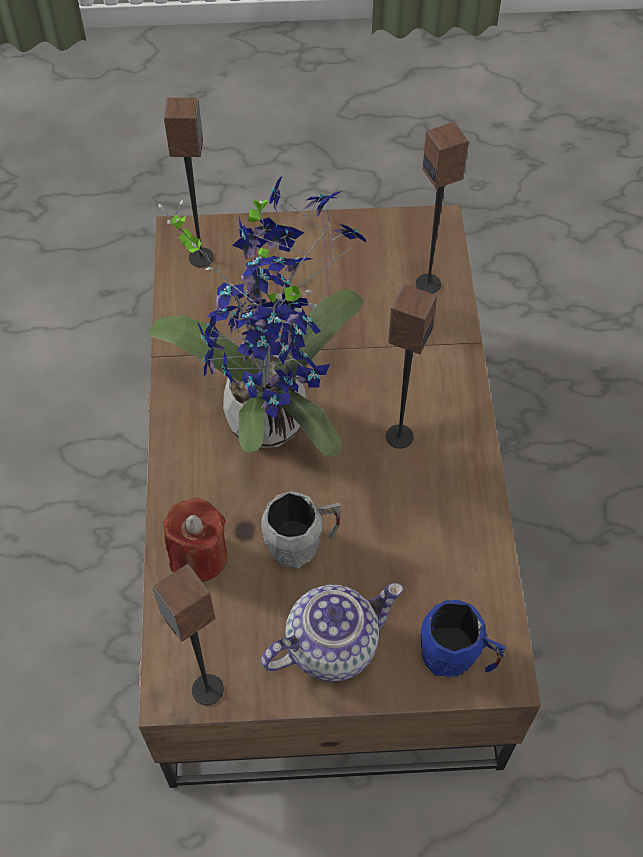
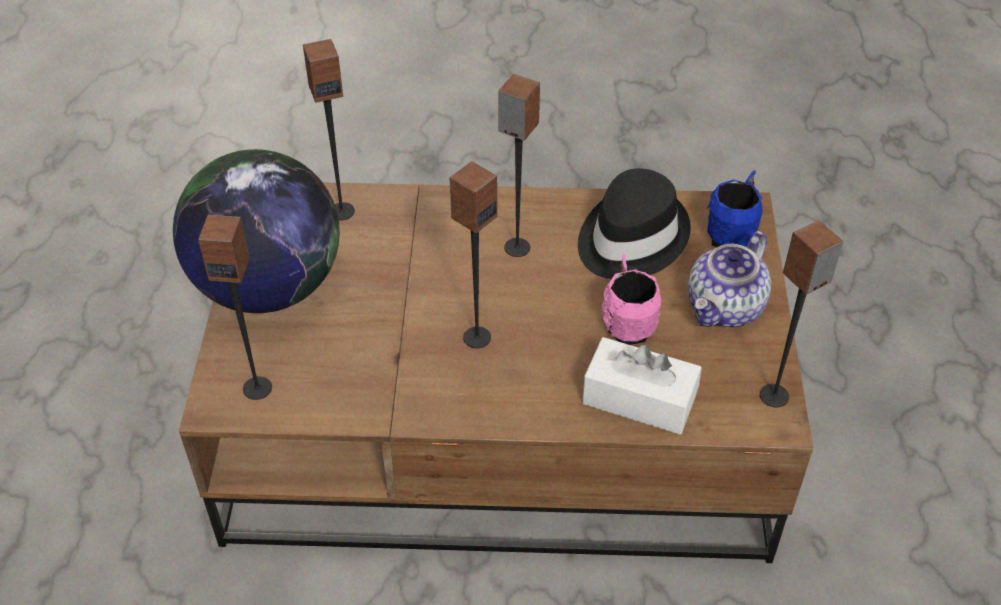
camera: 85 degrees left, 10 degrees down
potted plant [148,175,367,457] -> speaker [449,161,497,348]
red candle [163,498,227,582] -> white tissue box [582,337,702,435]
grey mug [261,491,342,569] -> pink mug [602,254,661,345]
teapot [261,583,404,682] -> teapot turned 120 degrees counterclockwise [688,231,771,327]
none -> globe [173,149,340,313]
none -> black hat [578,168,691,279]

